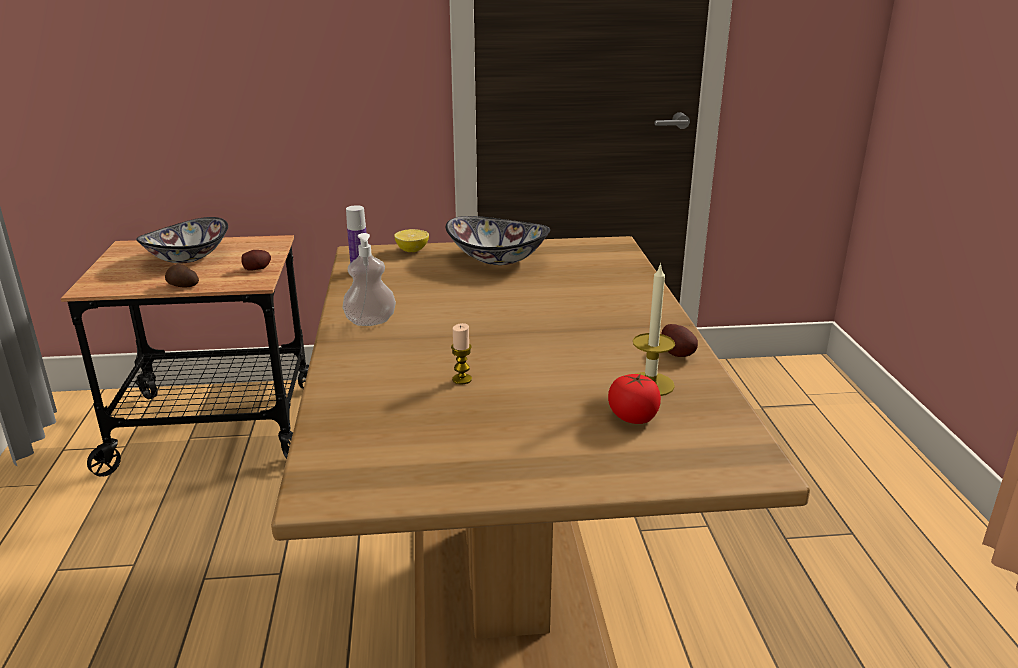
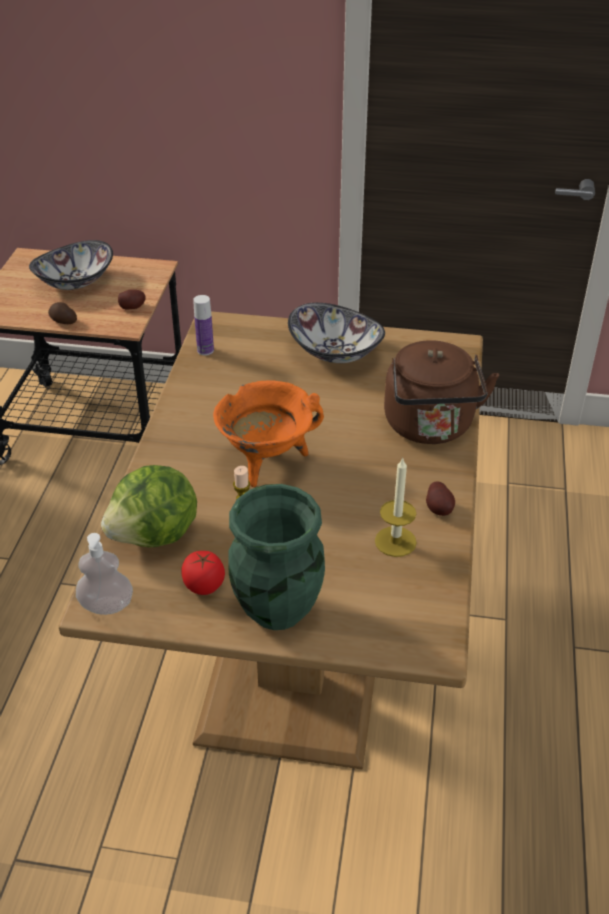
camera: 15 degrees right, 15 degrees up
soap dispenser [342,233,396,326] -> soap dispenser moved to [76,533,133,615]
lemon [394,229,429,252] -> none
tomato [608,373,661,424] -> tomato moved to [181,551,225,595]
none -> lettuce [101,465,197,547]
none -> orange cooking pot [213,380,324,487]
none -> green vase [228,484,325,630]
none -> brown kettle [384,340,499,444]

